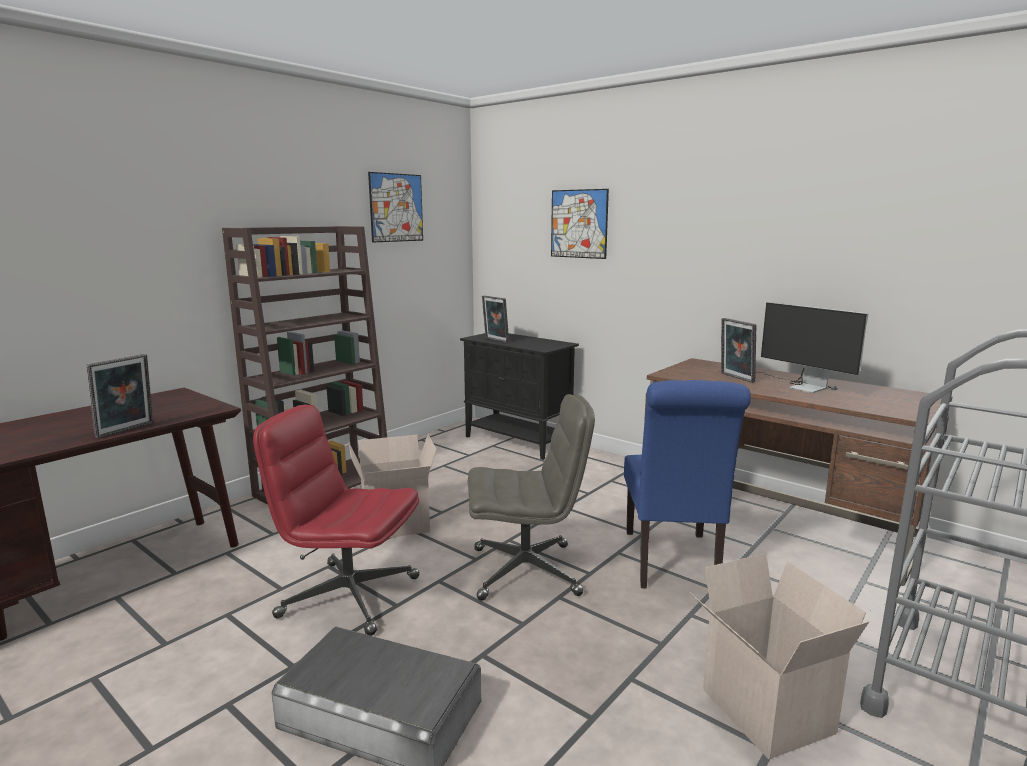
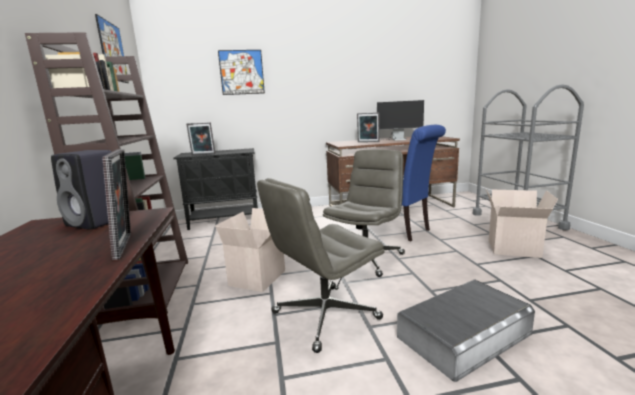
camera: 50 degrees left, 0 degrees up
red office chair [253,405,420,636] -> grey office chair [257,178,385,353]
none -> black speaker [51,150,112,230]

